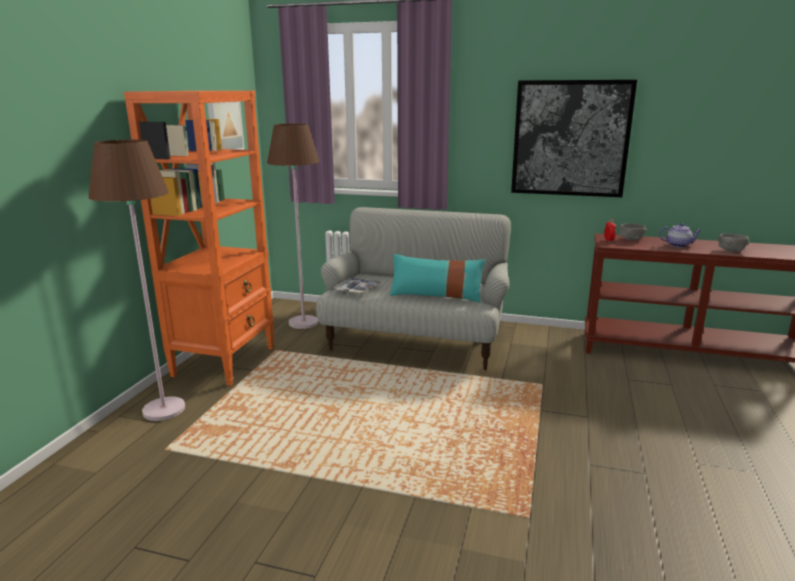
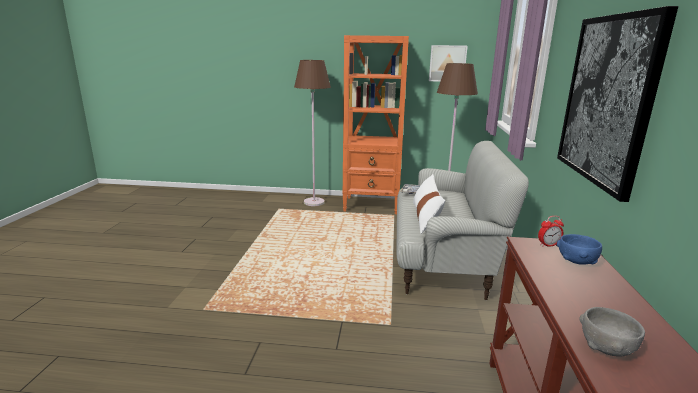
camera: 80 degrees right, 0 degrees up
turquoise pillow [389,254,485,303] -> white pillow [413,174,445,234]
grey bowl [620,223,647,240] -> blue bowl [557,234,602,265]
teapot [659,223,701,247] -> none

